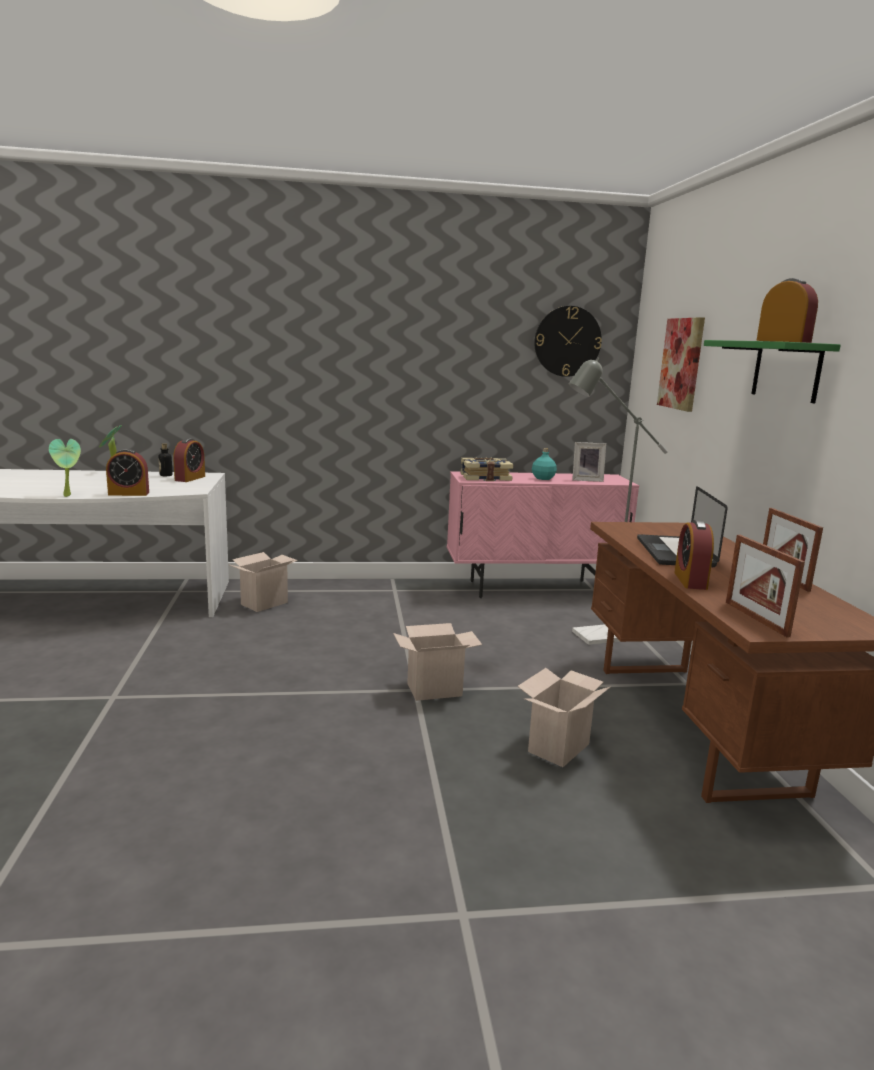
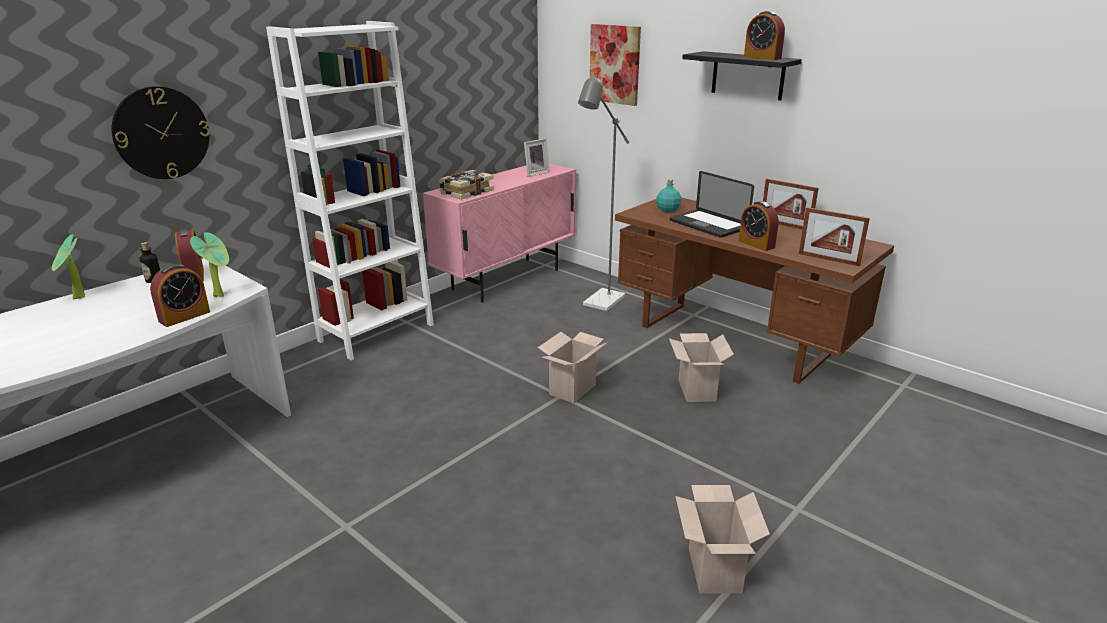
camera: 40 degrees left, 10 degrees up
potted plant [49,439,81,497] -> potted plant moved to [190,232,229,297]
cardboard box [230,552,298,612] -> cardboard box moved to [675,485,770,593]
turquoise bottle [532,448,557,480] -> turquoise bottle moved to [656,179,682,212]
wall clock [534,306,602,377] -> wall clock moved to [111,86,210,179]
green shelf [704,340,841,403] -> black shelf [682,51,802,101]
alarm clock [757,278,818,343] -> alarm clock turned 150 degrees counterclockwise [744,11,785,60]
none -> white bookcase [266,21,434,360]

